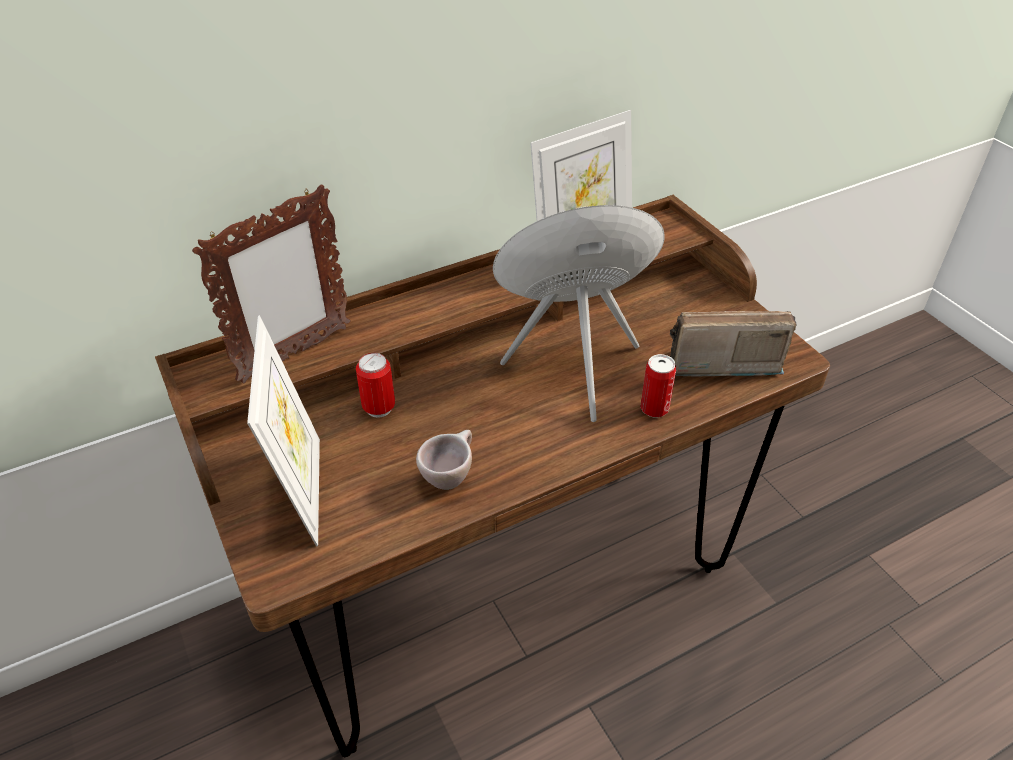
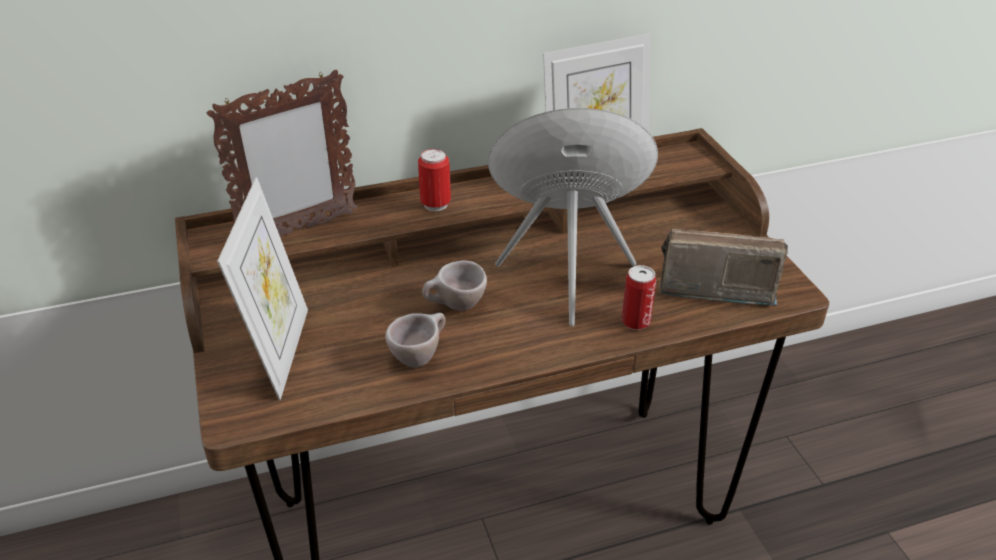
camera: 10 degrees right, 5 degrees down
can [356,353,395,417] -> can moved to [418,149,451,211]
none -> beige cup [422,260,487,311]

